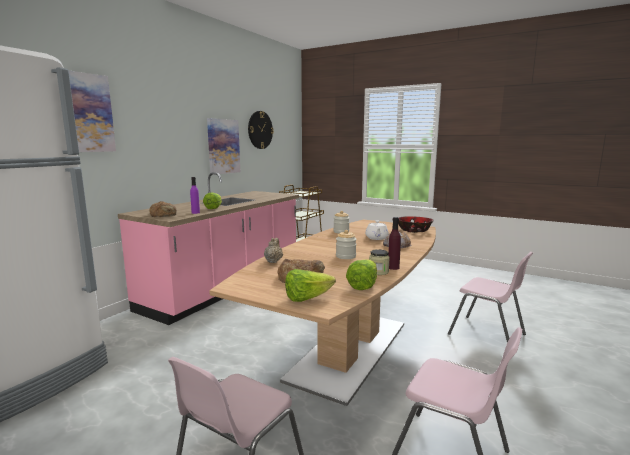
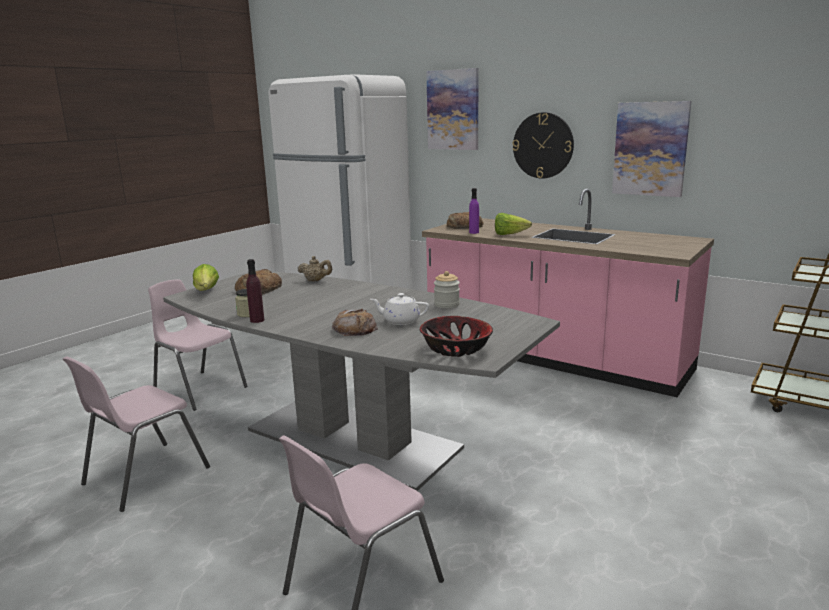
camera: 95 degrees right, 5 degrees up
brown dining table [209,219,436,406] -> grey dining table [163,270,560,491]
wall clock [248,111,274,149] -> wall clock moved to [513,112,574,179]
jar [336,230,357,259] -> none
lettuce [346,259,377,290] -> none

